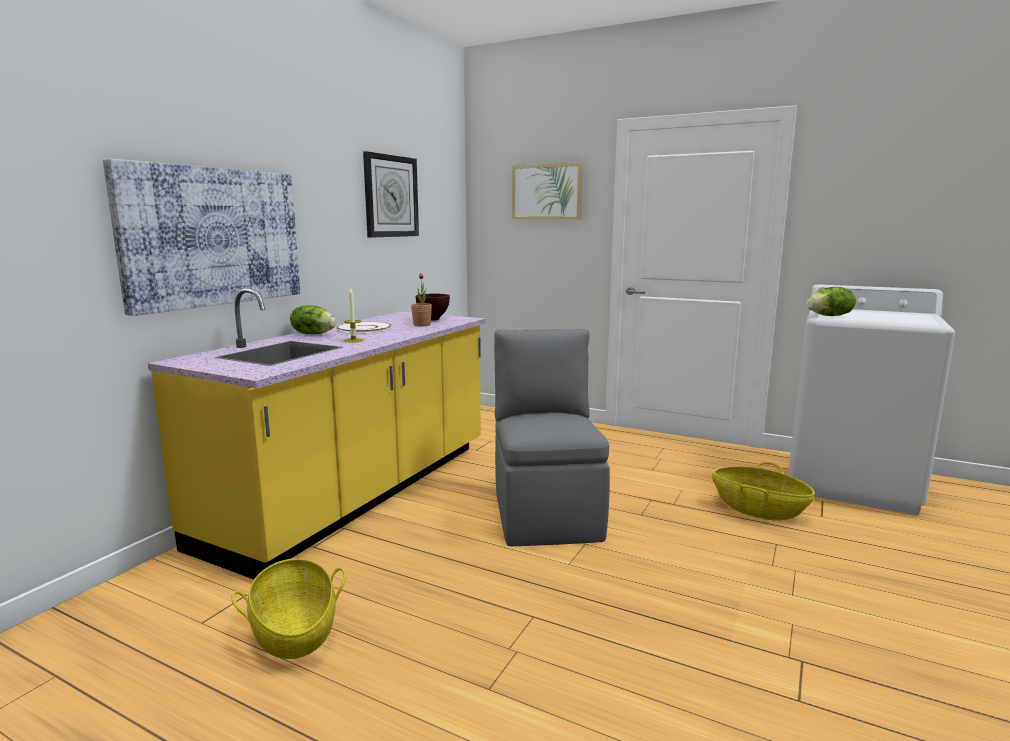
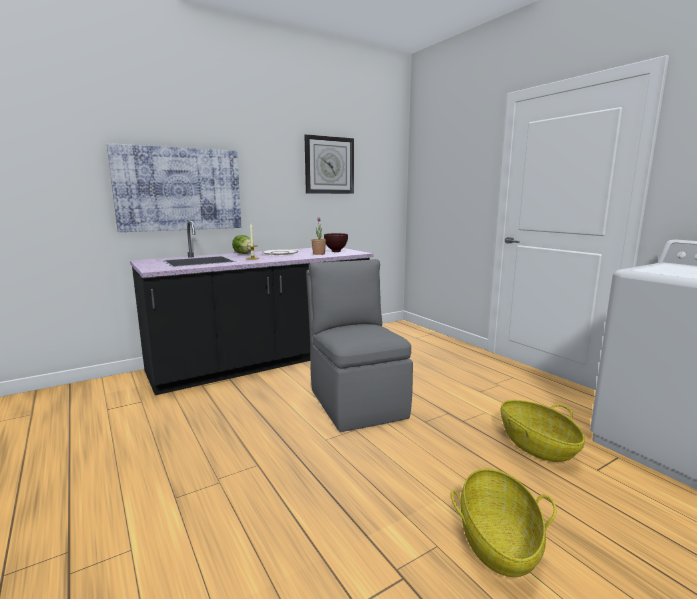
camera: 30 degrees right, 0 degrees up
yellow counter [148,288,486,579] -> black counter [130,221,373,395]
basket [231,558,346,659] -> basket moved to [451,468,556,577]
grey chair [494,329,610,546] -> grey chair turned 45 degrees counterclockwise [306,259,413,432]
picture [512,163,583,220] -> none
lettuce [806,287,856,316] -> none

